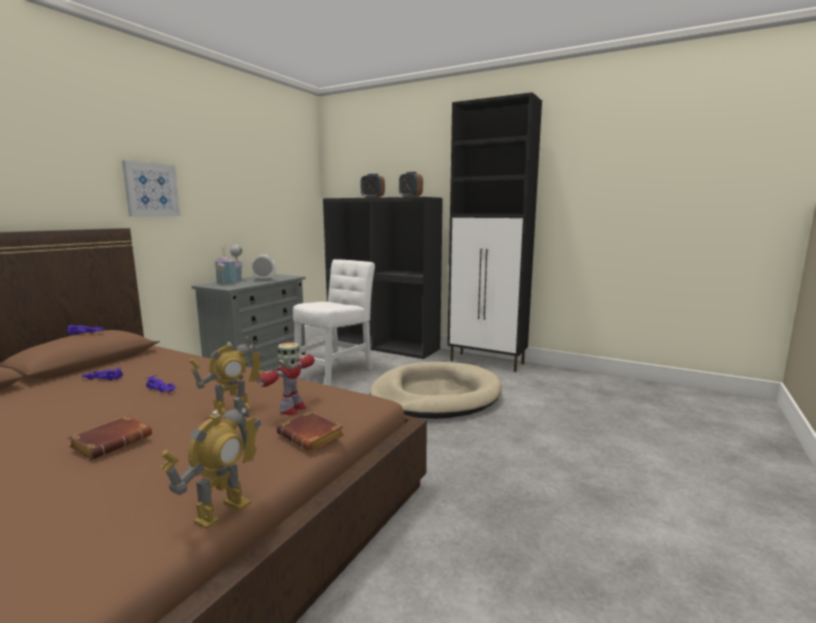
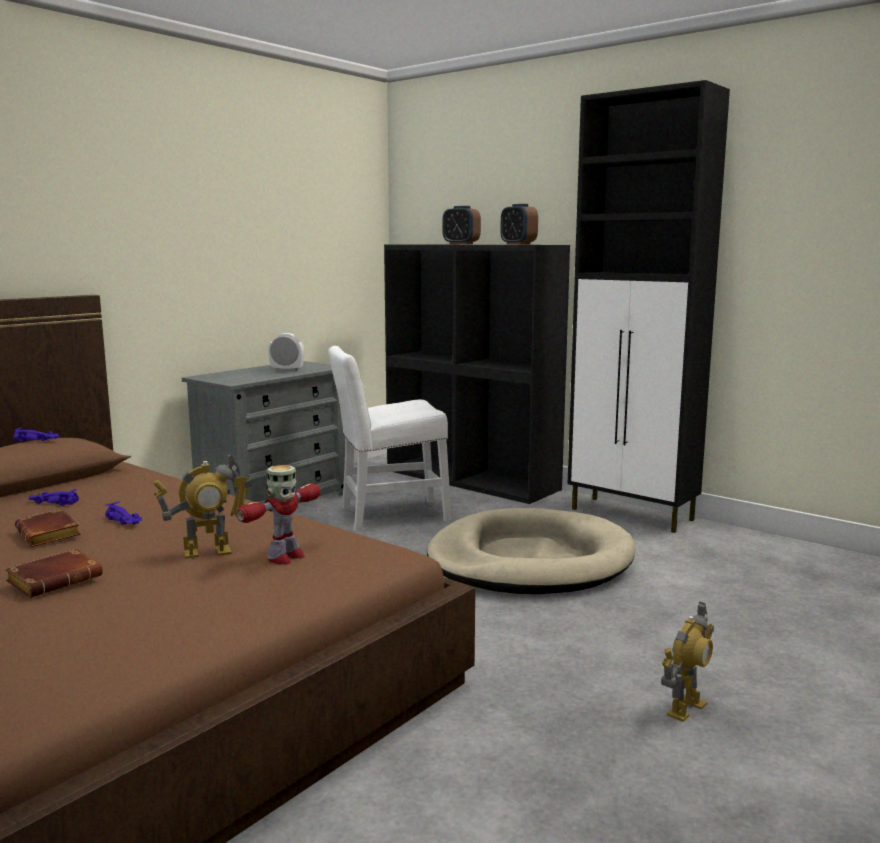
camera: 10 degrees right, 0 degrees up
picture [122,160,180,217] -> none
toy robot [160,395,261,529] -> toy robot moved to [661,602,714,722]
toy house [214,244,244,285] -> none
brown book [276,411,344,452] -> brown book moved to [15,509,81,547]
white chair [293,259,375,386] -> white chair turned 150 degrees counterclockwise [328,346,452,531]

